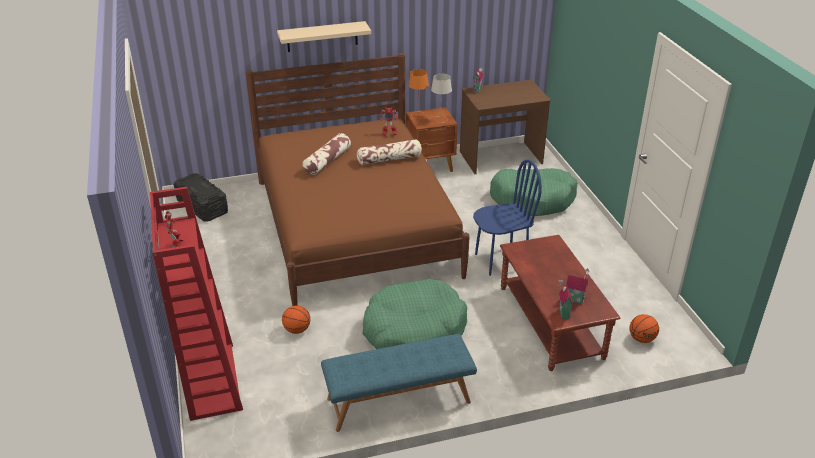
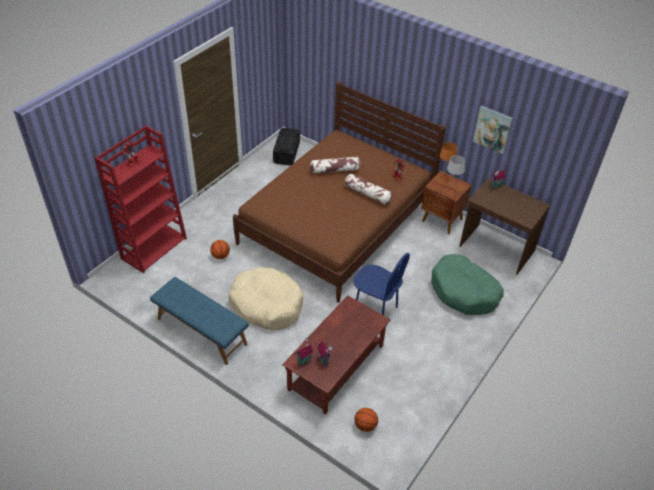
camera: 50 degrees right, 10 degrees up
beige shelf [277,21,371,52] -> none
green dog bed [363,279,467,349] -> beige dog bed [228,267,304,330]
none -> picture [473,105,513,154]

